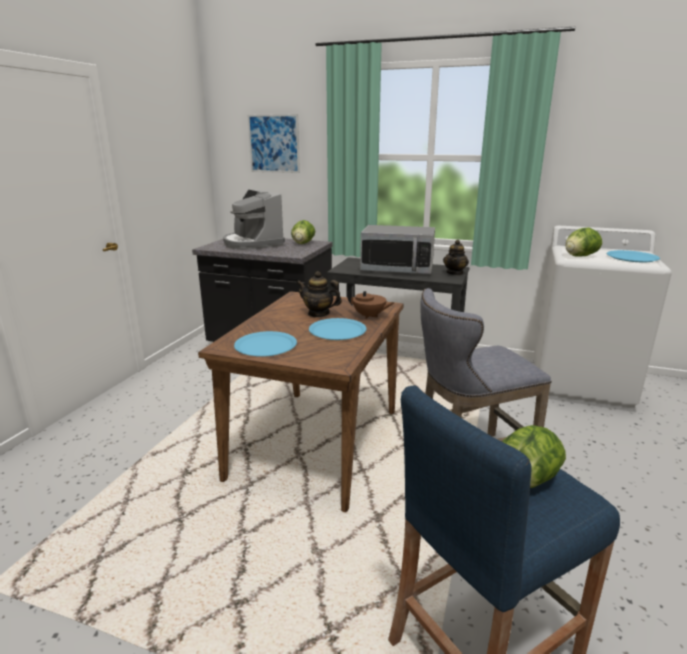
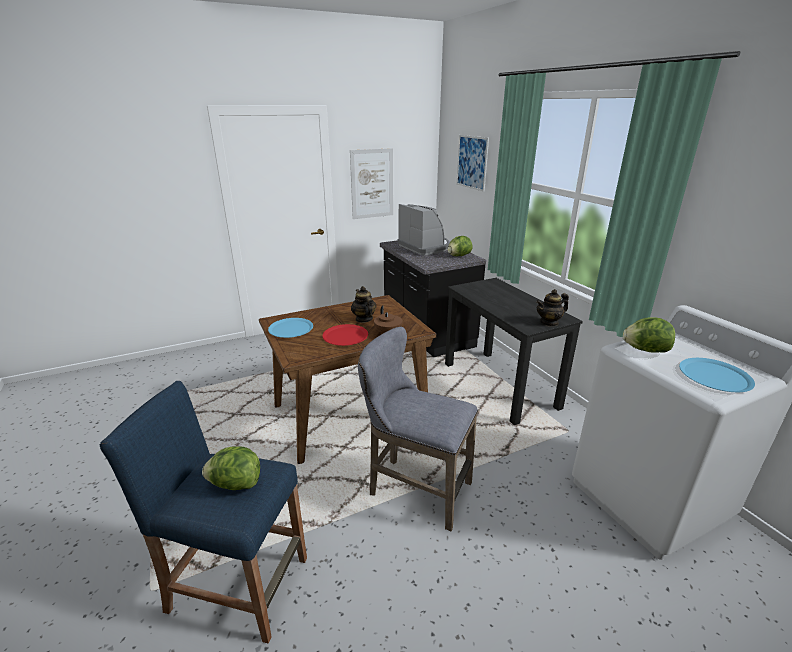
camera: 45 degrees right, 5 degrees up
coffee machine [223,190,285,250] -> coffee machine turned 135 degrees clockwise [398,204,450,255]
blue plate [309,318,366,340] -> red plate [322,324,368,346]
microwave [360,225,435,274] -> none
none -> picture [350,148,393,219]

